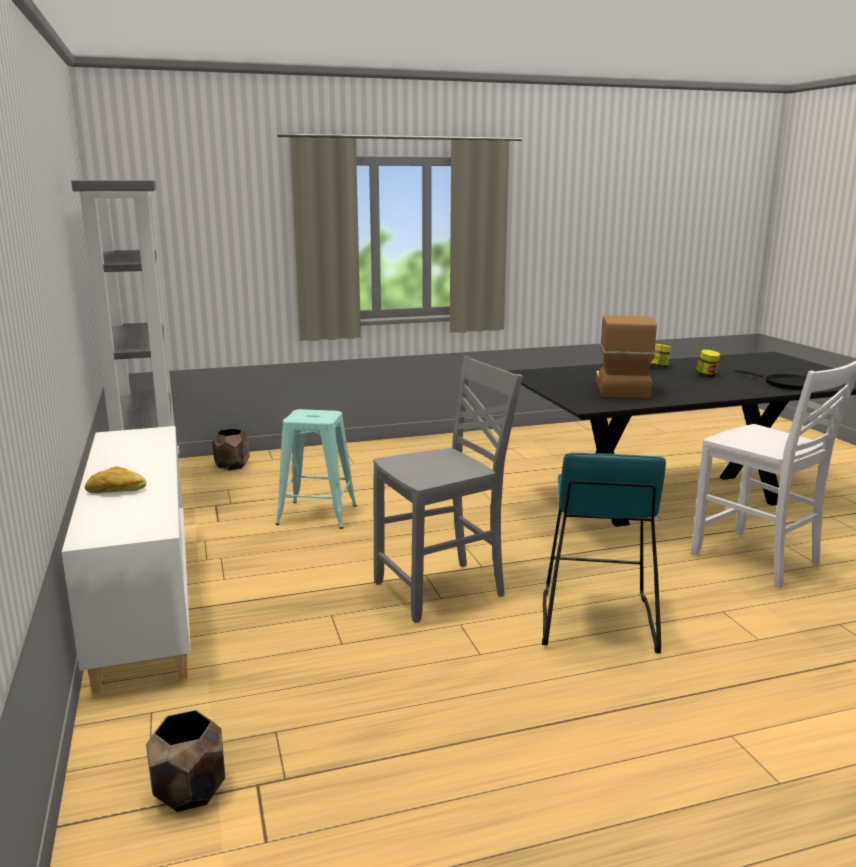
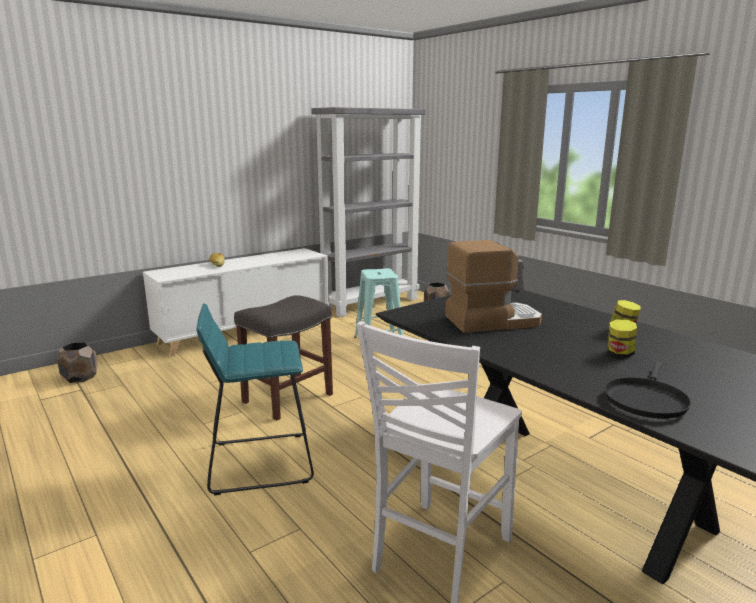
camera: 70 degrees right, 0 degrees up
grey chair [373,356,523,623] -> grey stool [234,295,333,421]

